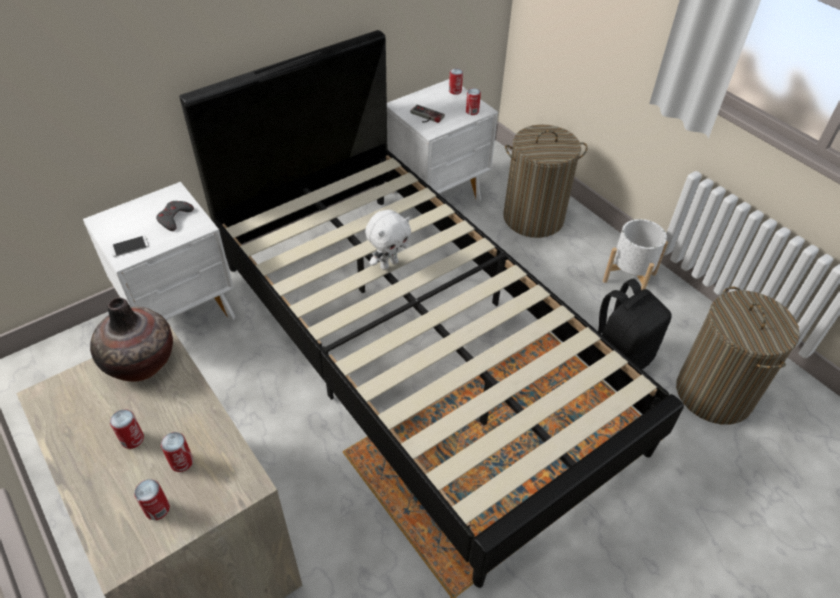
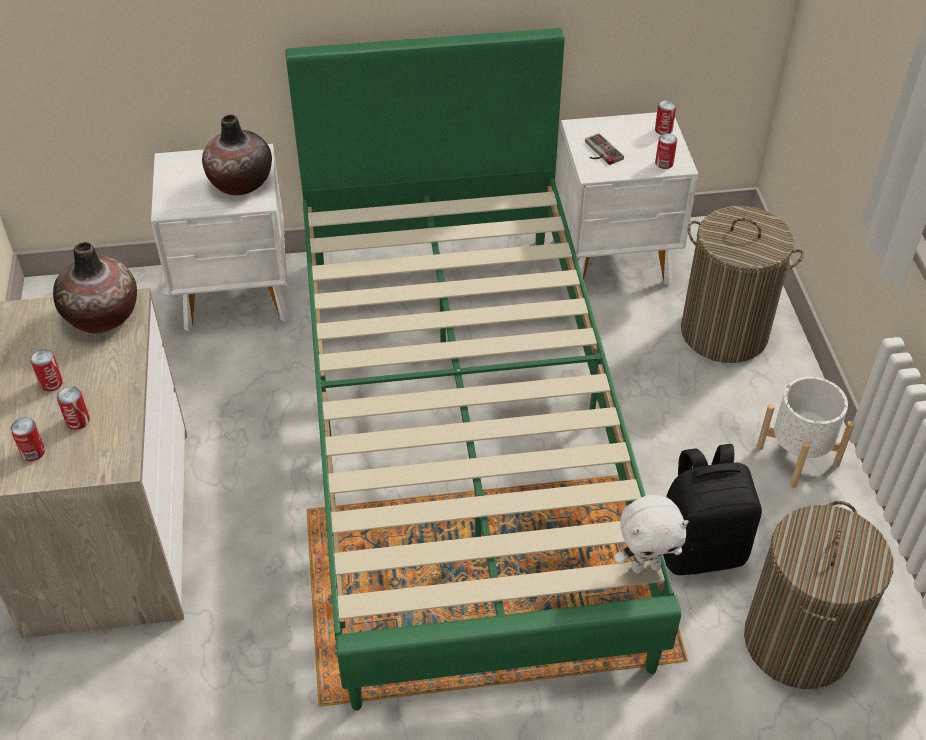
camera: 30 degrees right, 0 degrees up
phone [110,236,149,257] -> none
grey game controller [156,201,194,231] -> vase [202,114,272,195]
black bed [179,30,684,588] -> green bed [285,28,681,711]
white plush toy [365,210,411,270] -> white plush toy moved to [614,495,689,573]

